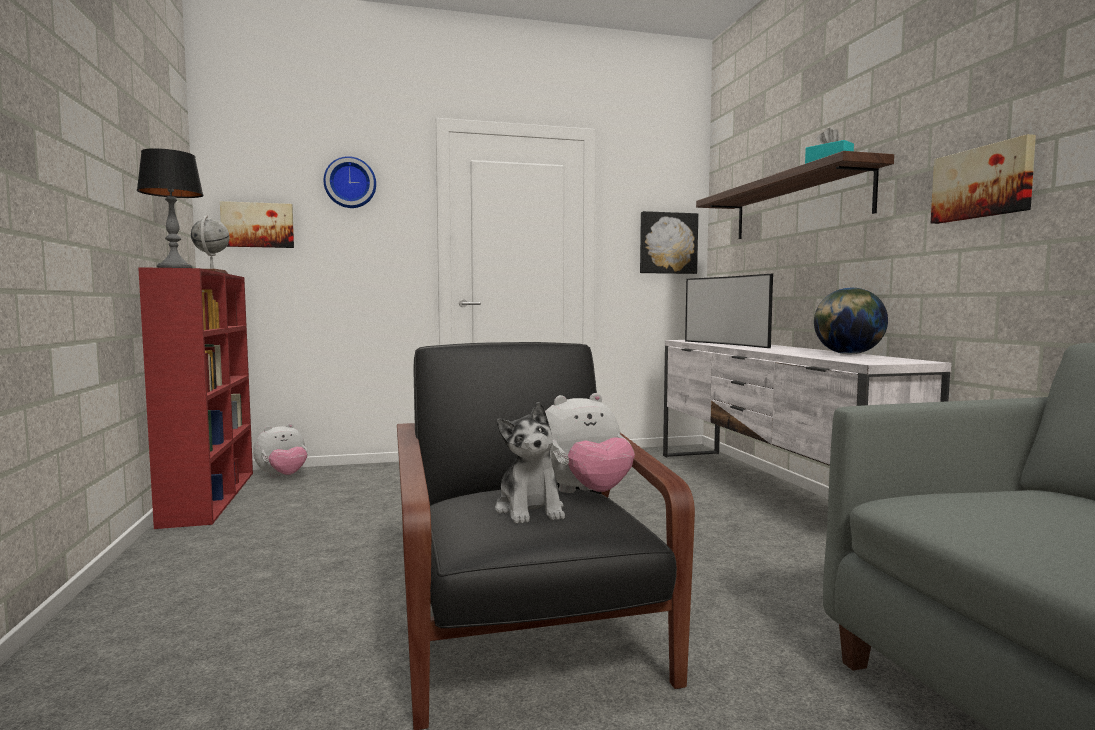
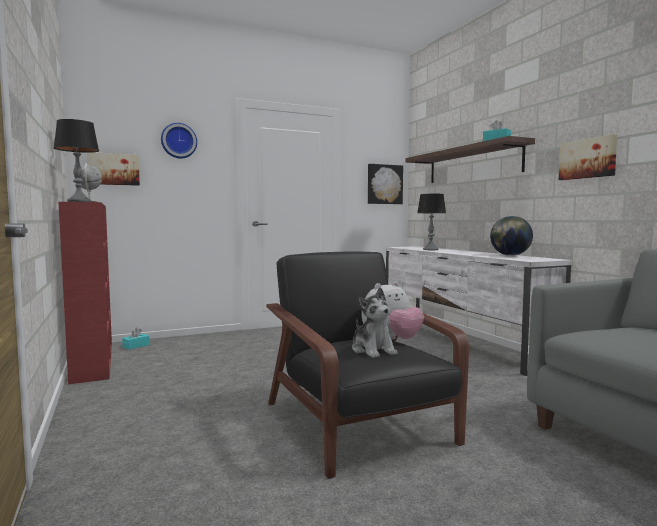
camera: 10 degrees left, 0 degrees up
plush toy [253,423,307,477] -> turquoise tissue box [122,328,150,350]
television [685,274,773,348] -> table lamp [417,194,446,250]

